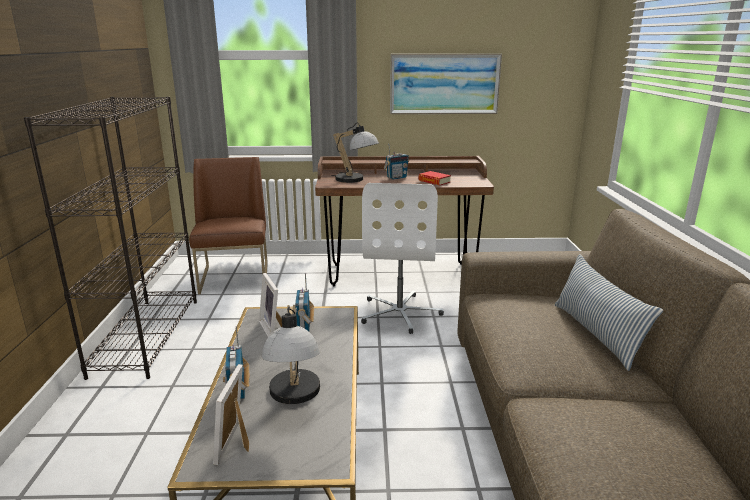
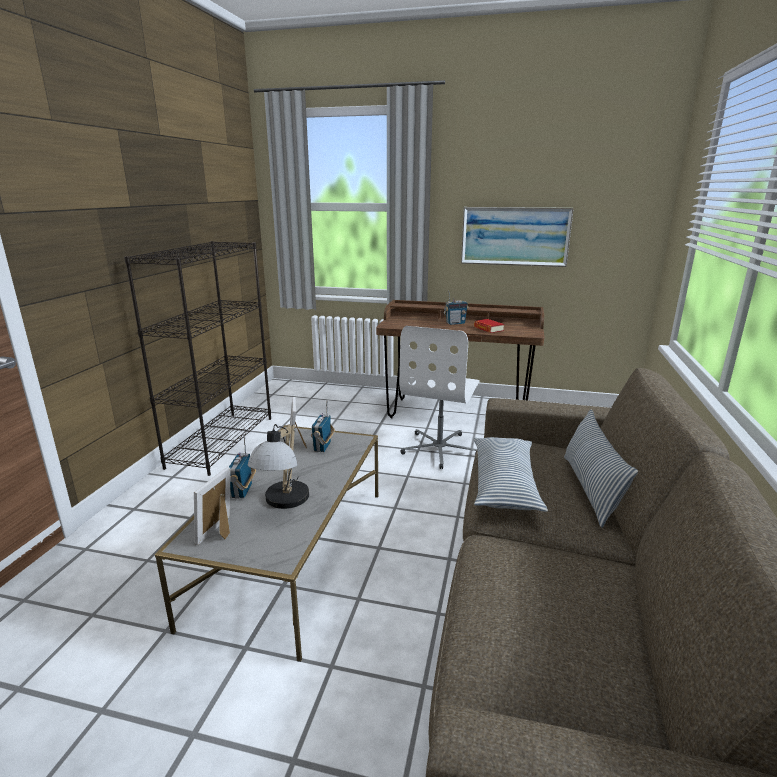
camera: 15 degrees right, 0 degrees up
brown chair [189,157,268,294] -> none
table lamp [331,123,379,183] -> none
none -> pillow [474,437,548,512]

